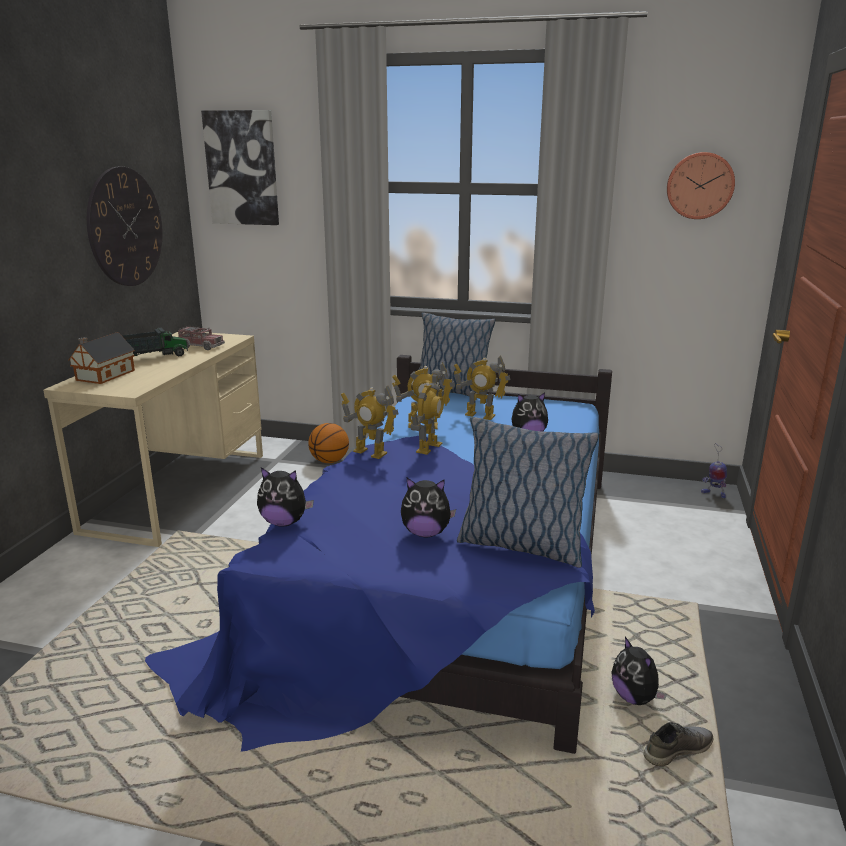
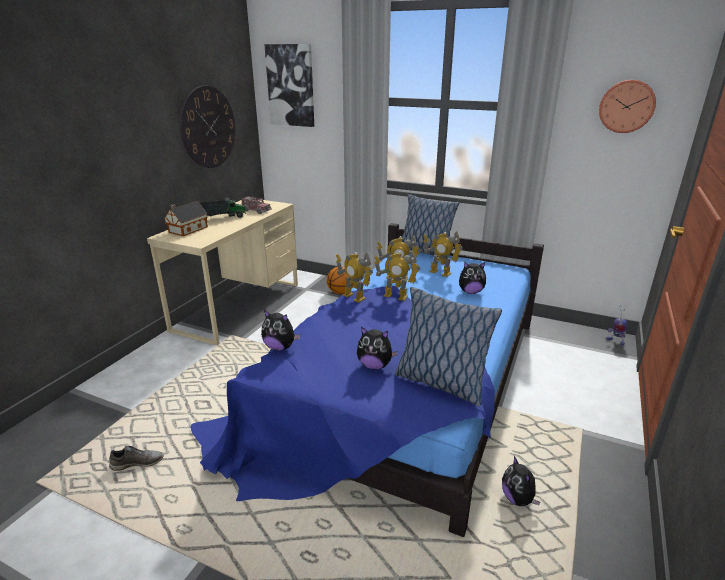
camera: 10 degrees right, 5 degrees up
toy robot [410,373,444,455] -> toy robot turned 75 degrees clockwise [374,250,420,301]
grey shoe [643,722,714,766] -> grey shoe moved to [109,446,163,471]

